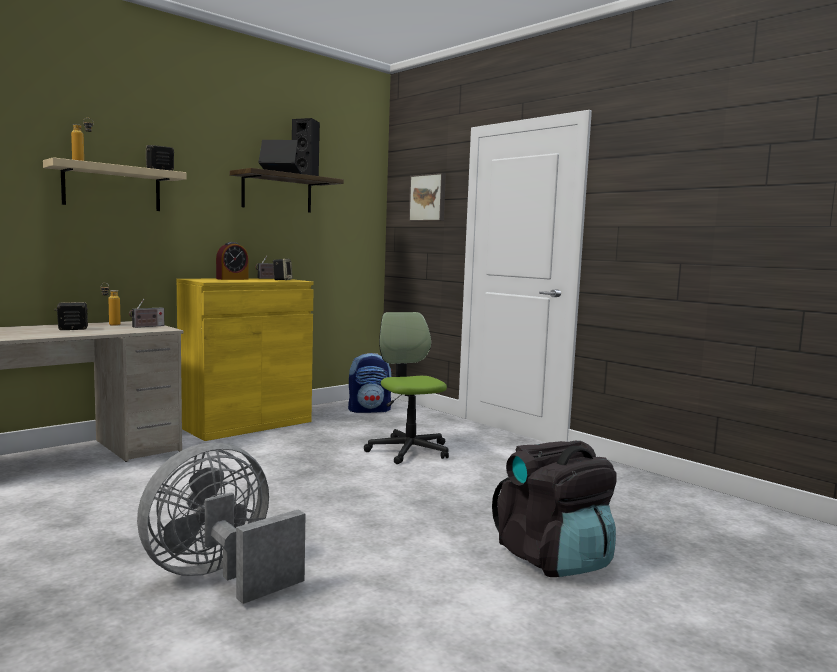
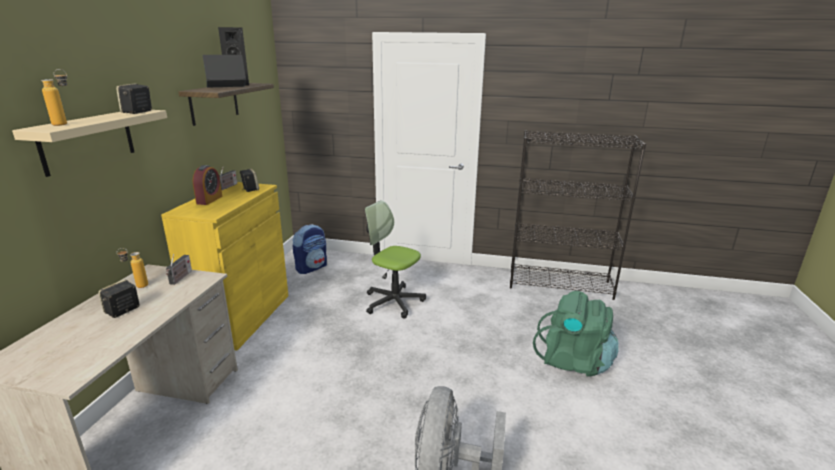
camera: 35 degrees left, 15 degrees up
picture [409,173,446,221] -> none
black backpack [492,441,617,577] -> green backpack [533,291,619,377]
none -> black bookcase [510,131,646,300]

